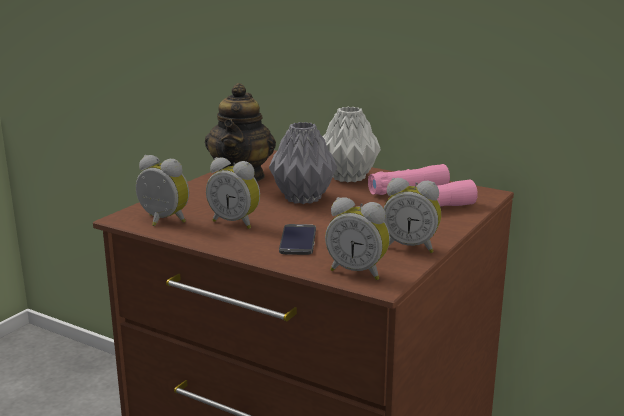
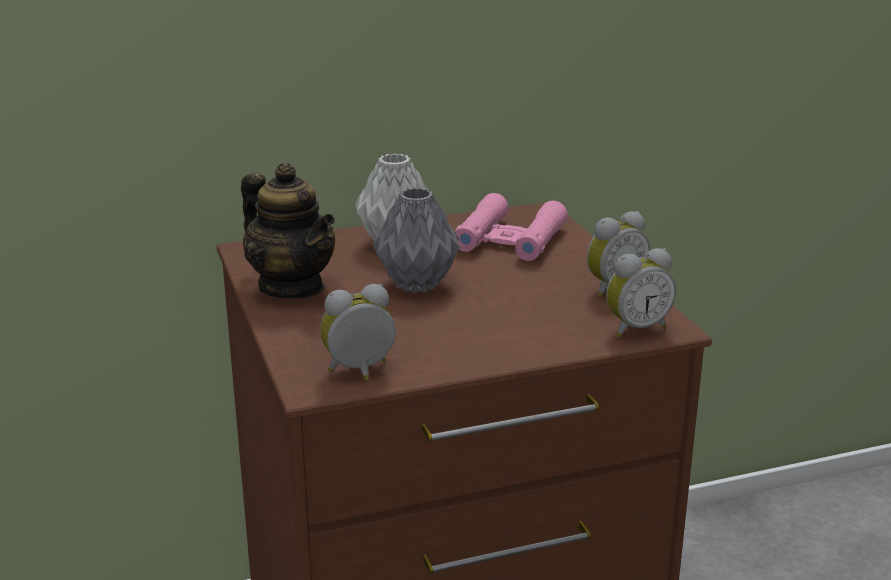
camera: 50 degrees left, 5 degrees up
alarm clock [206,157,260,229] -> none
phone [279,224,316,255] -> none

